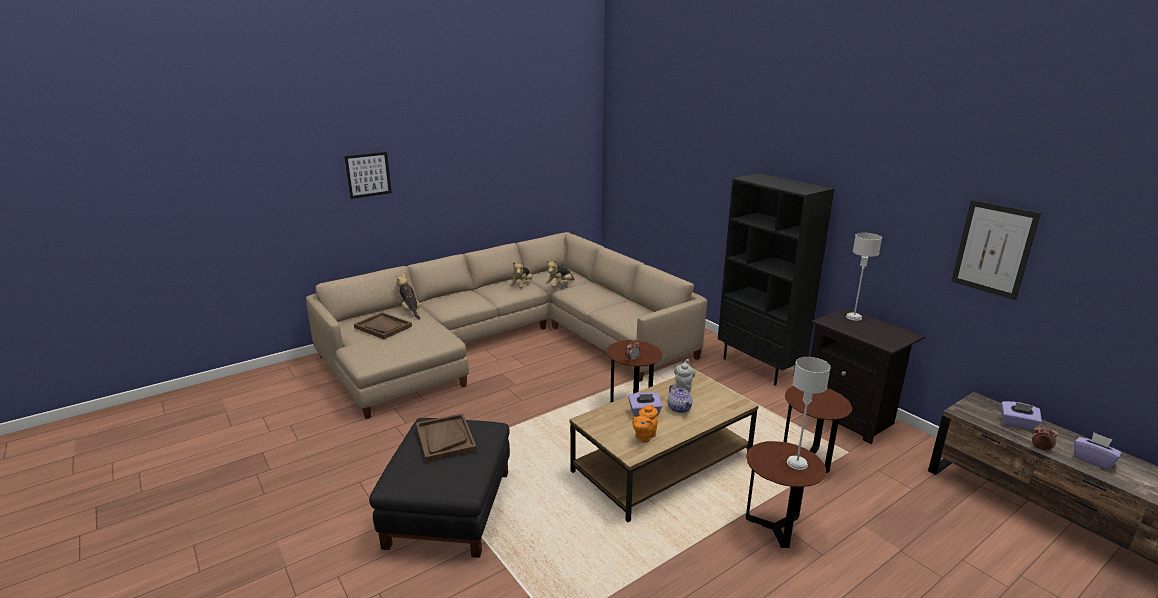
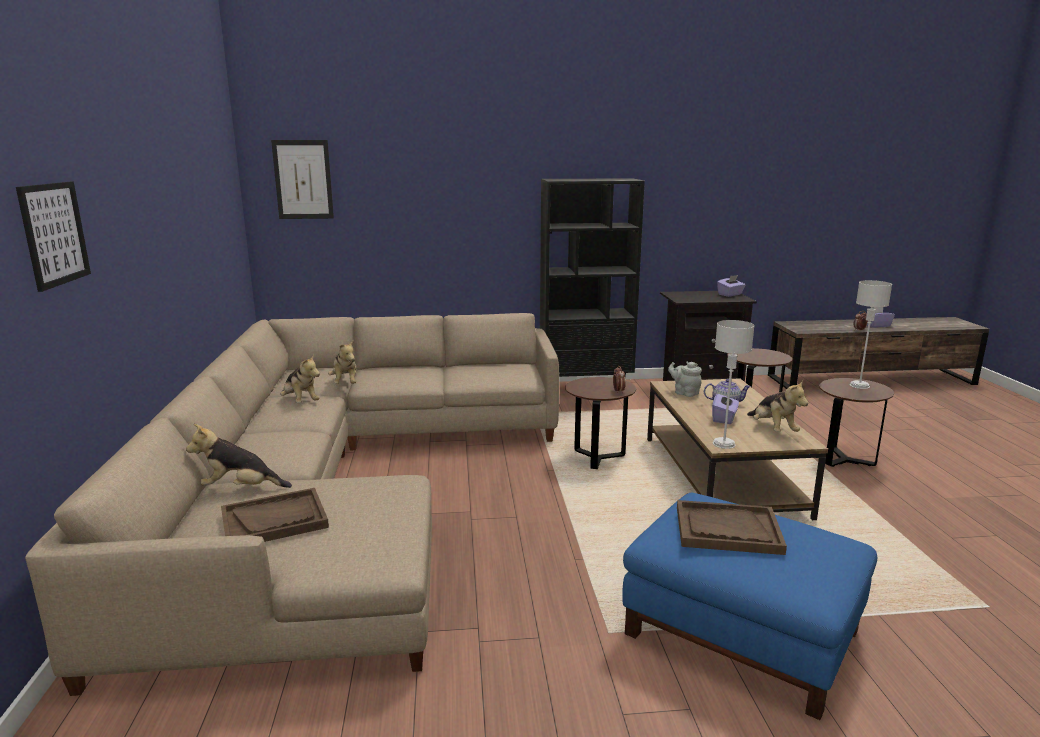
camera: 60 degrees left, 5 degrees down
black ottoman [369,418,510,558] -> blue ottoman [622,493,877,720]
orange teapot [632,404,658,442] -> plush toy [747,380,808,432]
grey table lamp [846,233,882,321] -> grey table lamp moved to [713,320,755,449]
picture [951,200,1041,300] -> picture moved to [271,140,334,219]
purple tissue box [1001,401,1042,430] -> purple tissue box moved to [717,275,745,297]

